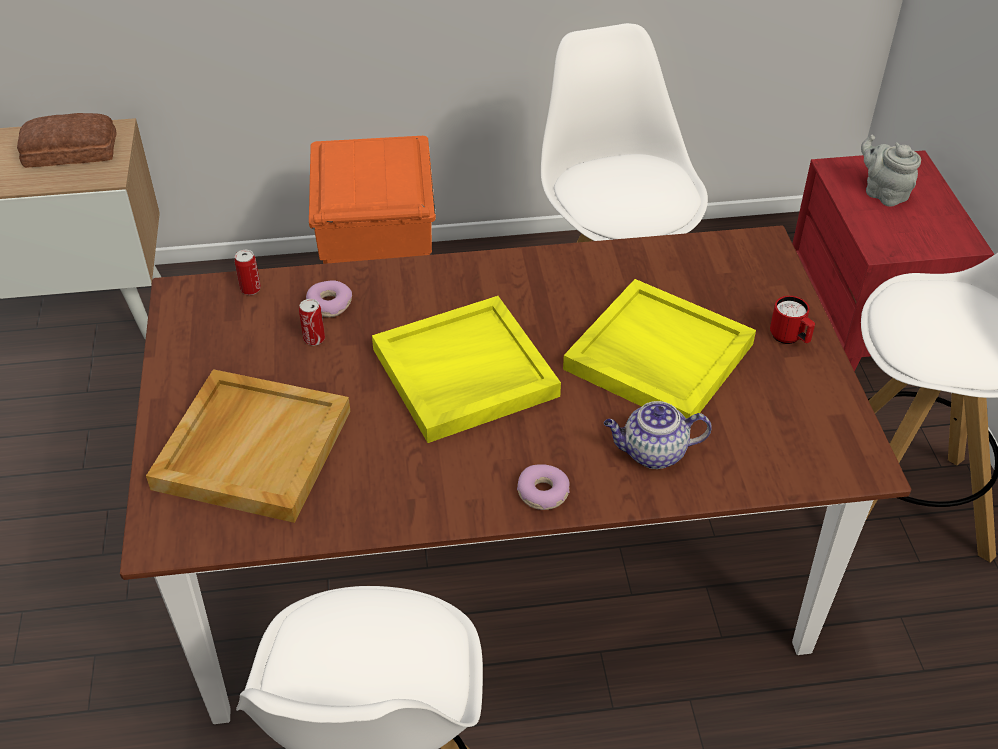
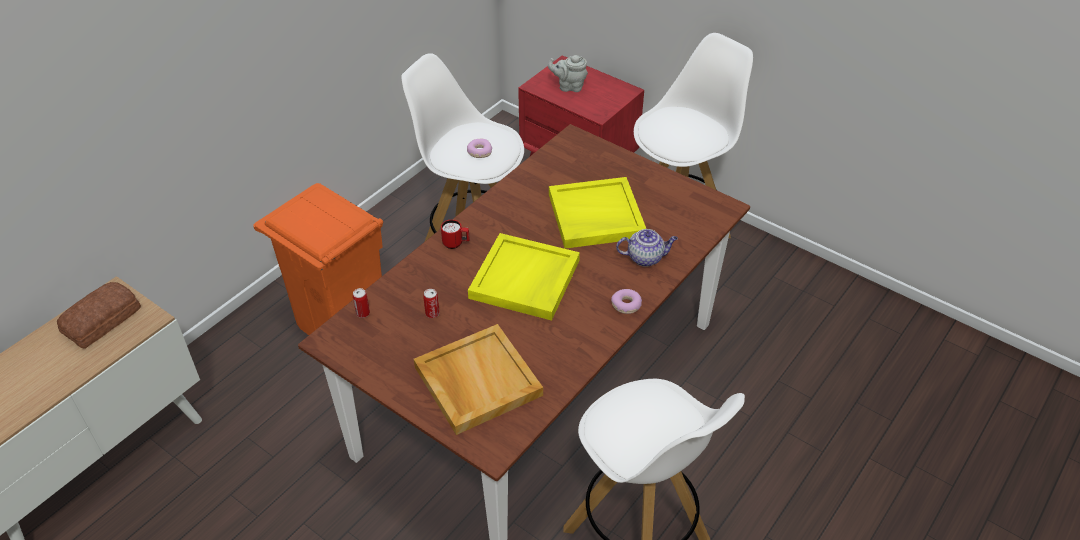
camera: 45 degrees left, 0 degrees up
donut [306,280,352,317] -> donut moved to [467,139,492,158]
teapot [604,401,712,469] -> teapot turned 135 degrees counterclockwise [616,229,678,267]
red mug [770,296,815,344] -> red mug moved to [441,220,470,249]

